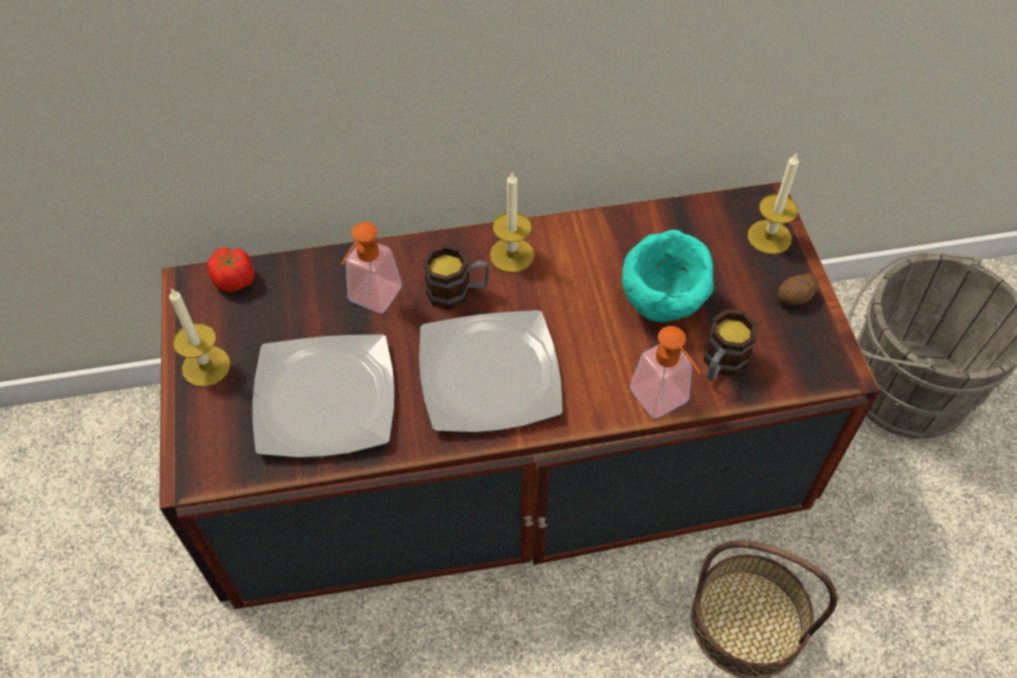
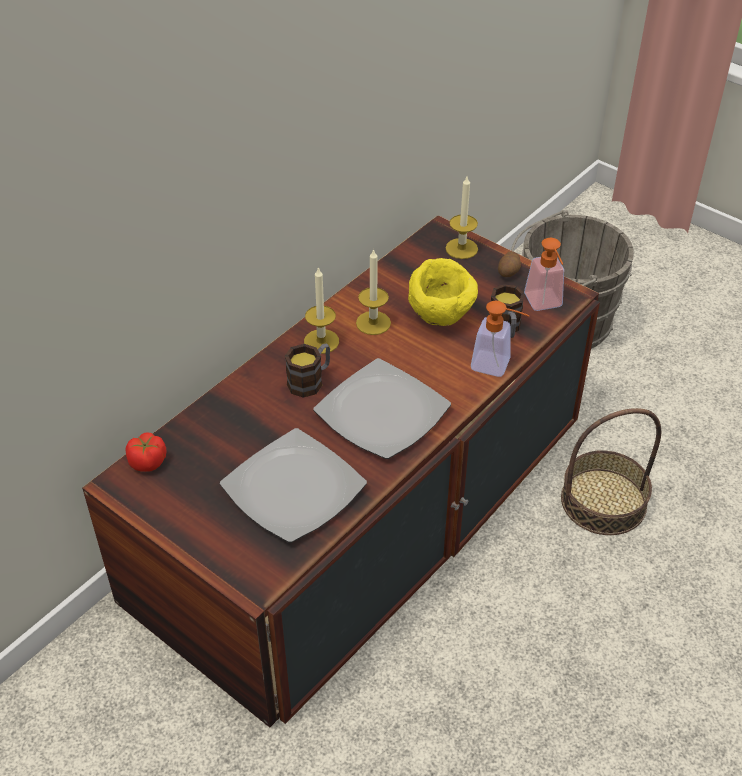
camera: 40 degrees left, 10 degrees down
candle [169,288,231,387] -> candle moved to [356,248,391,335]
soap dispenser [341,222,402,313] -> soap dispenser moved to [524,238,564,311]
turquoise bowl [622,230,714,322] -> yellow bowl [408,258,478,326]

